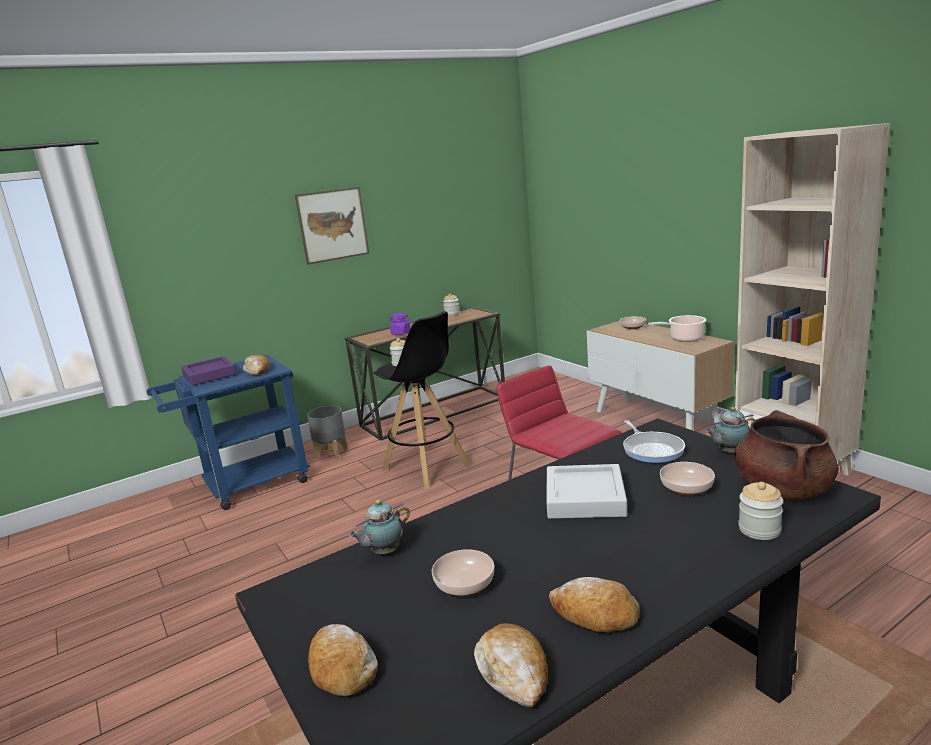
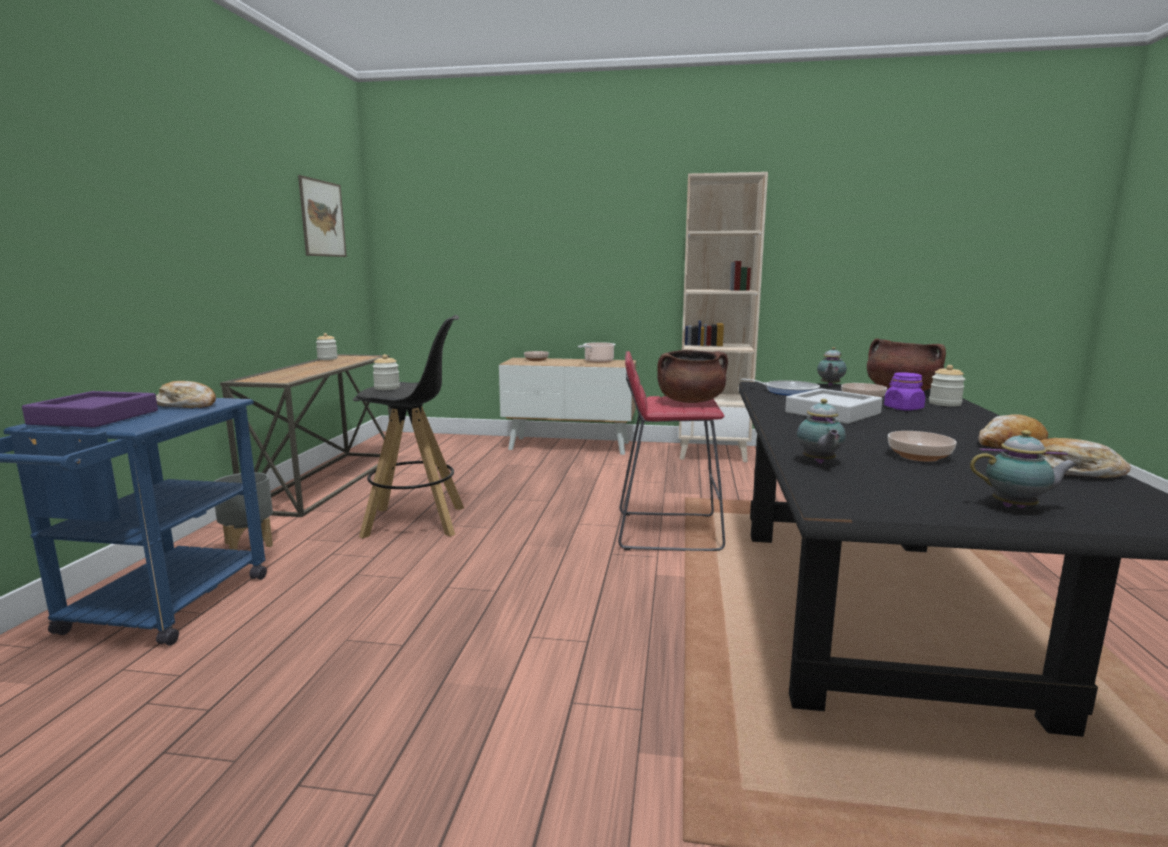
camera: 50 degrees left, 5 degrees down
picture [295,187,369,265] -> picture moved to [298,175,347,257]
bread [308,624,378,696] -> teapot [970,430,1078,508]
purple jar [389,313,411,335] -> purple jar moved to [884,372,925,411]
none -> brown cooking pot [657,350,728,403]

